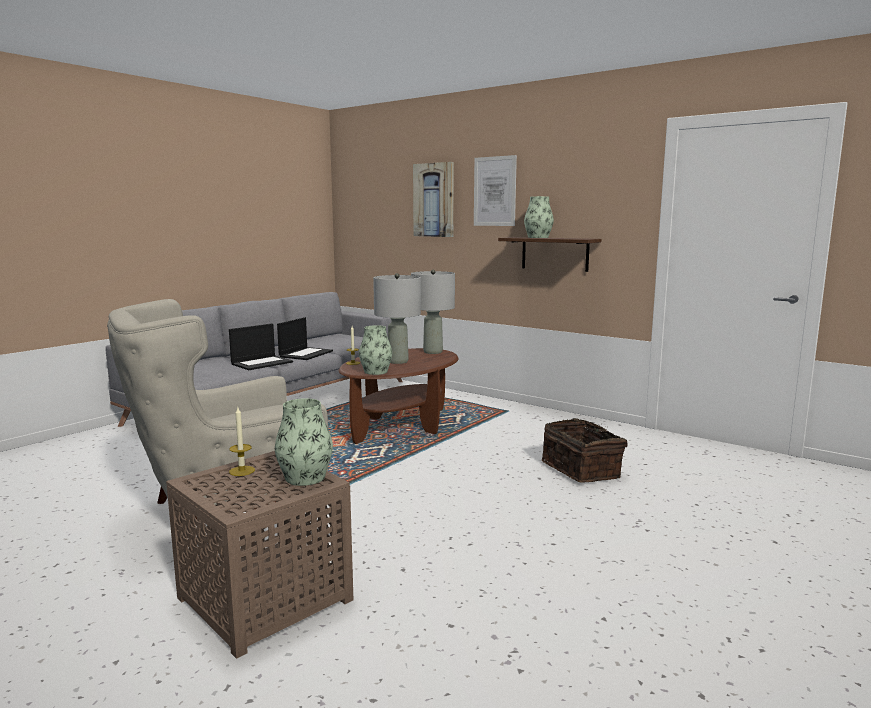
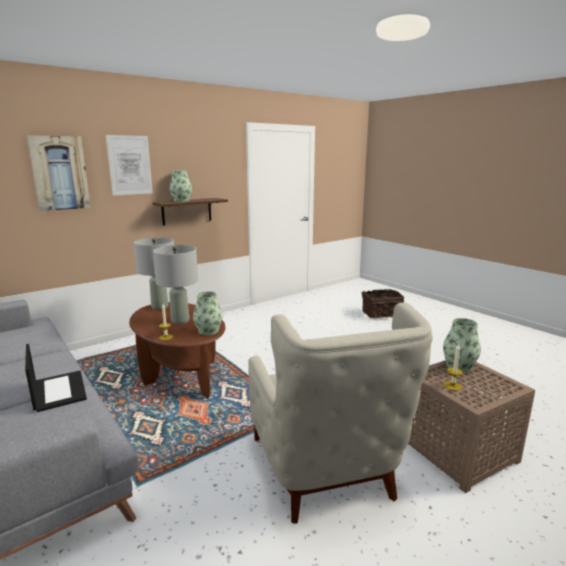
camera: 75 degrees left, 5 degrees up
laptop [277,317,333,360] -> none
basket [542,418,627,483] -> basket moved to [362,289,404,318]

